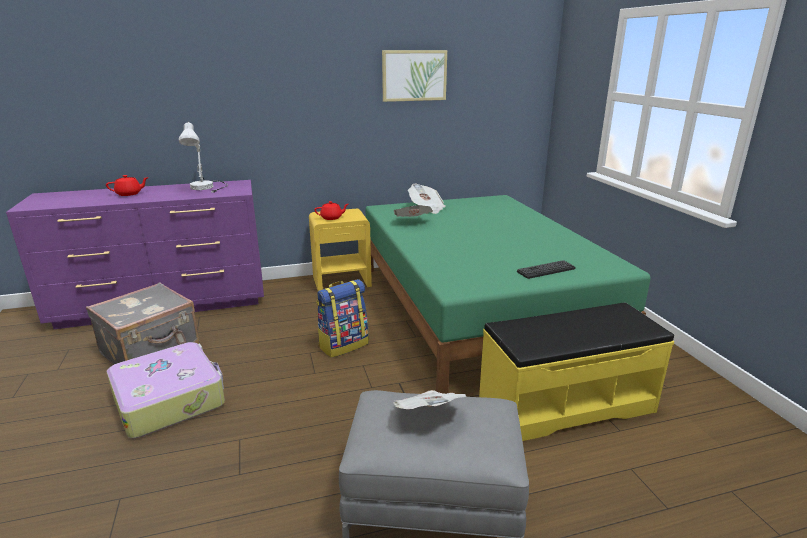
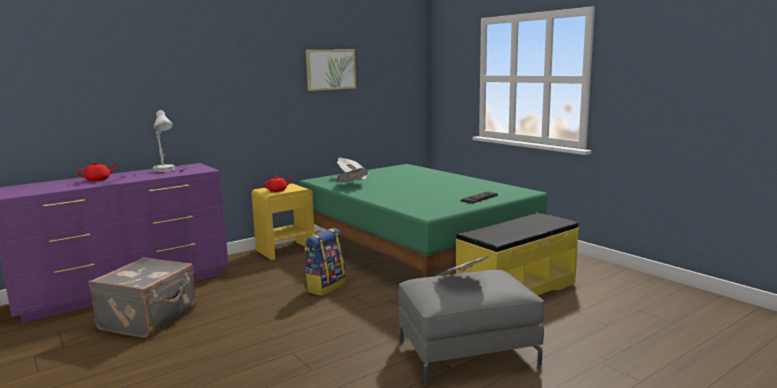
camera: 20 degrees left, 10 degrees down
suitcase [106,342,225,438] -> none

